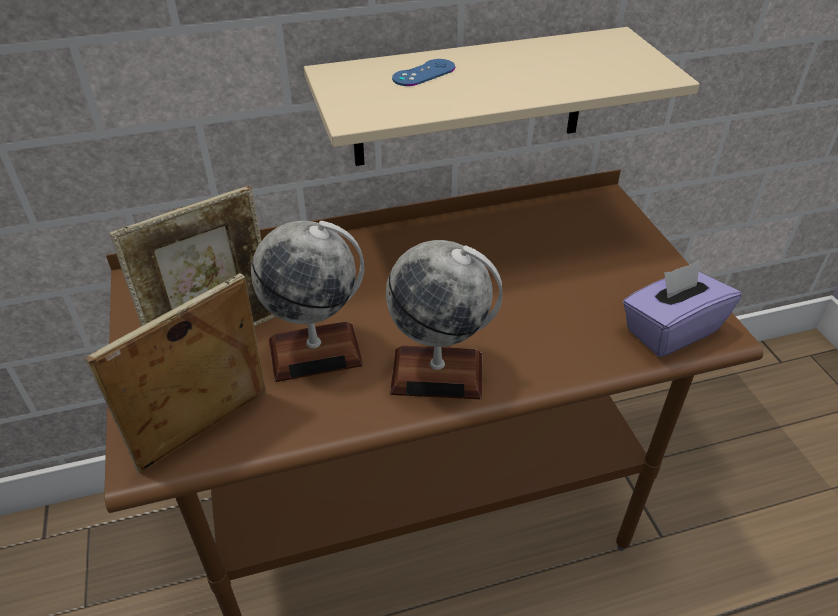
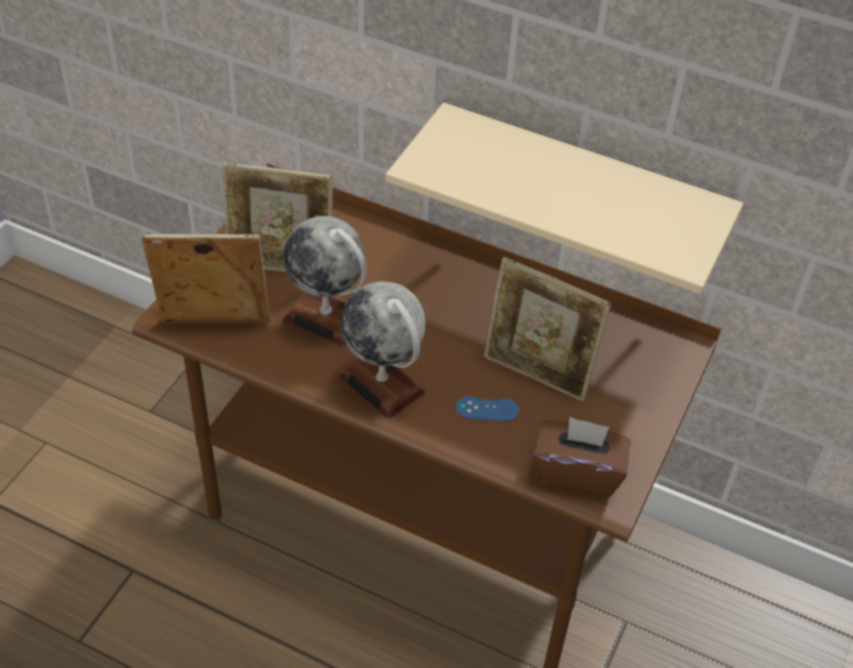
camera: 40 degrees right, 5 degrees up
blue game controller [392,59,455,86] -> blue game controller moved to [456,396,519,421]
purple tissue box [623,260,741,357] -> brown tissue box [533,417,631,497]
none -> picture frame [484,257,611,402]

